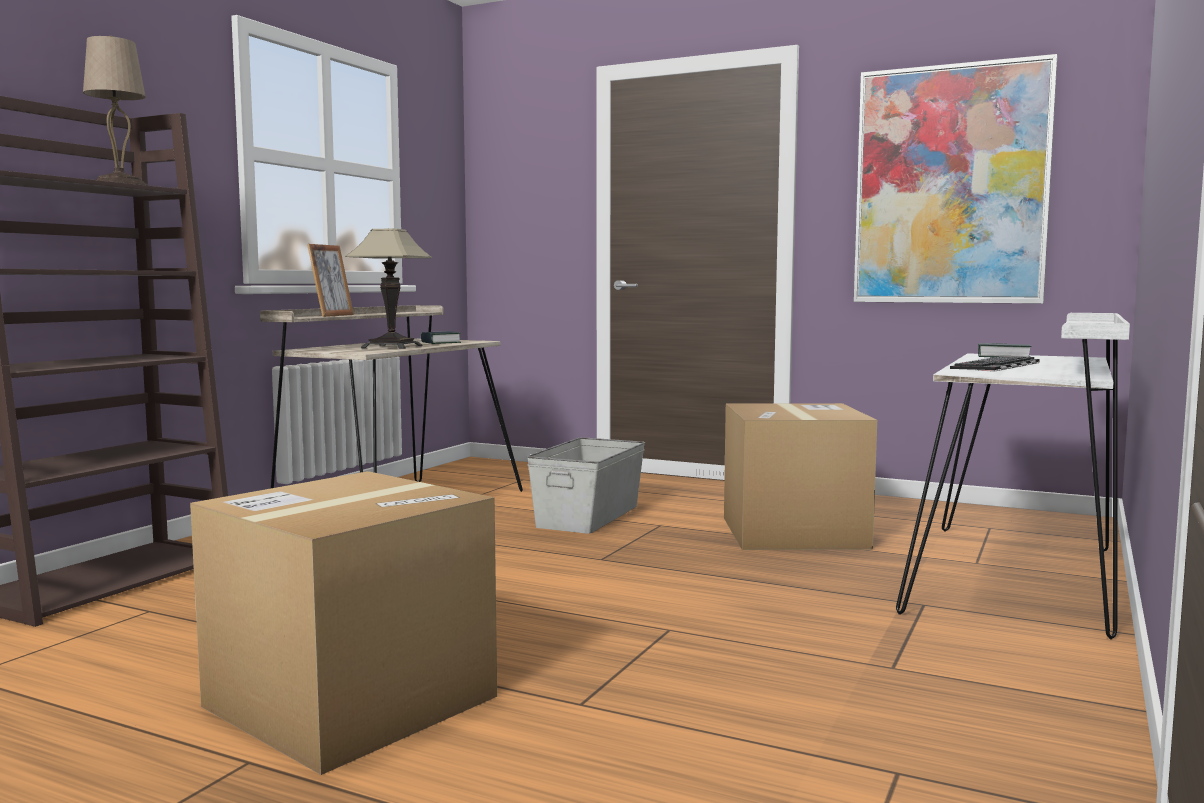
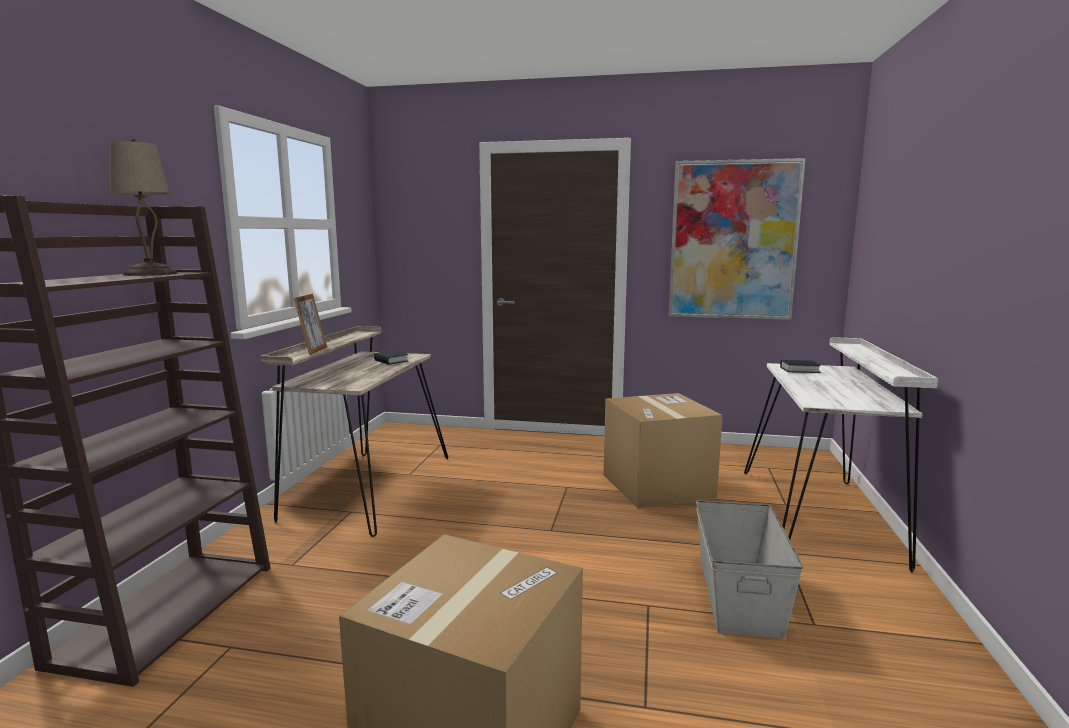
camera: 15 degrees left, 5 degrees up
table lamp [345,228,432,349] -> none
grey storage box [527,437,645,534] -> grey storage box moved to [696,500,804,638]
keyboard [950,356,1040,372] -> none

